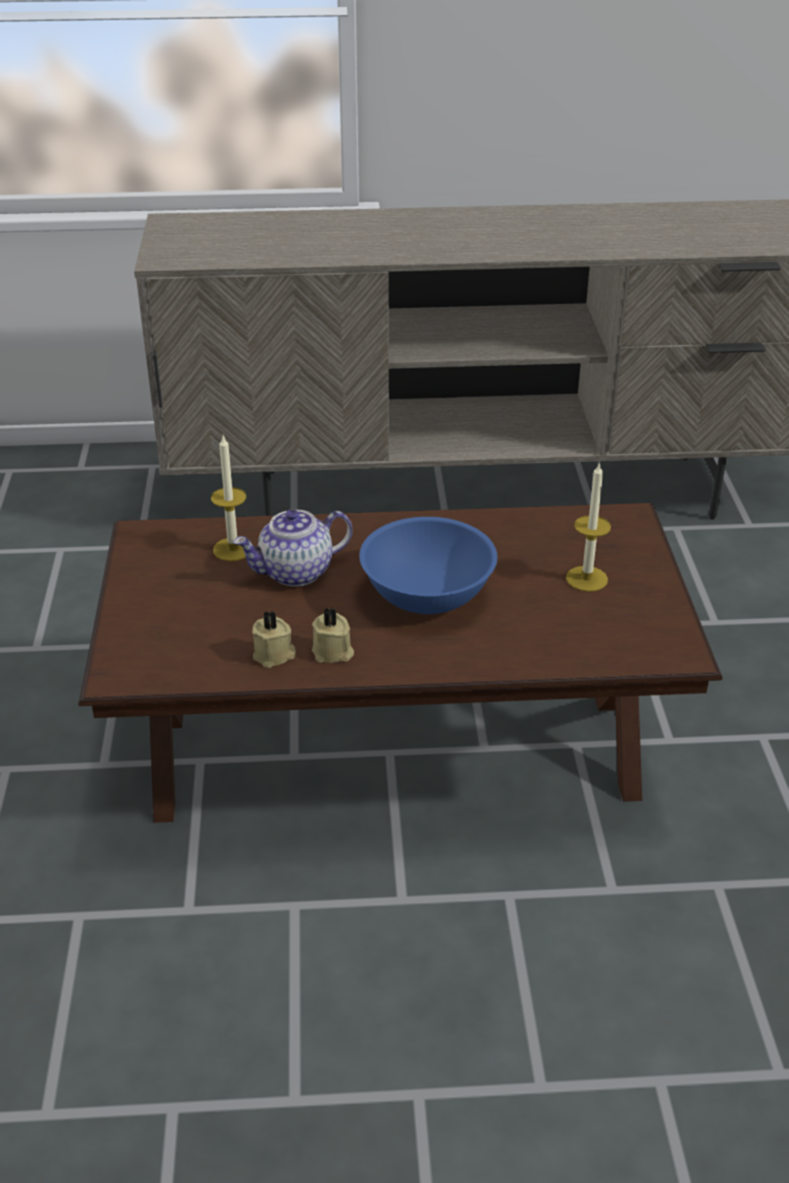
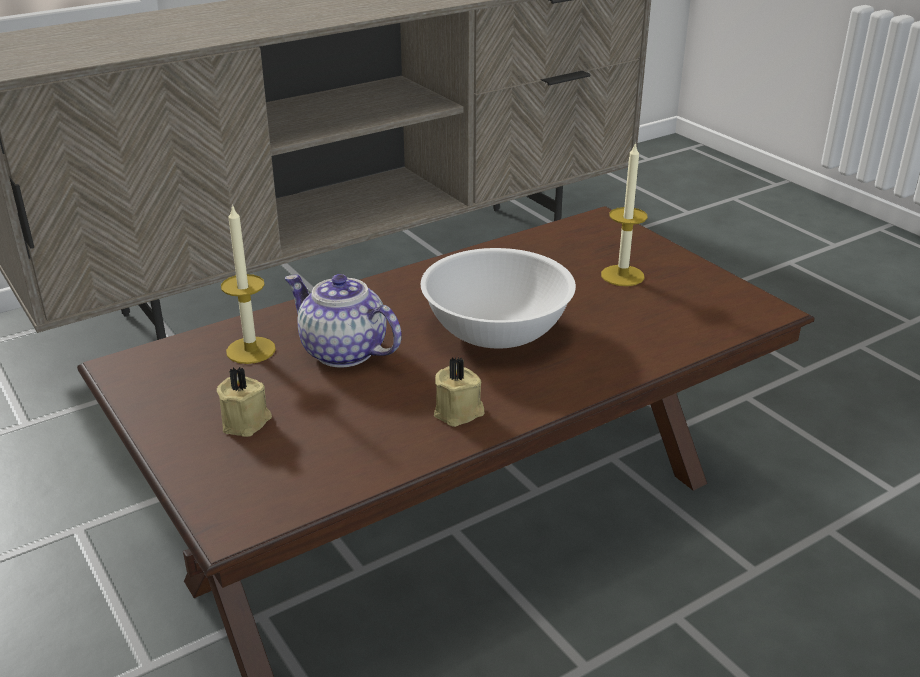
camera: 30 degrees left, 5 degrees down
teapot [233,510,353,587] -> teapot turned 90 degrees clockwise [285,274,402,368]
beige candle [252,611,296,668] -> beige candle moved to [217,367,272,437]
blue bowl [359,517,498,614] -> white bowl [420,248,576,348]

